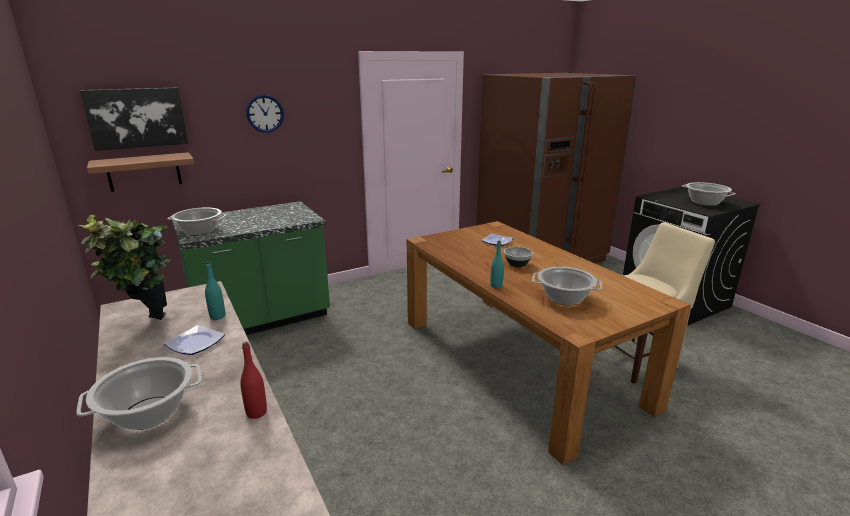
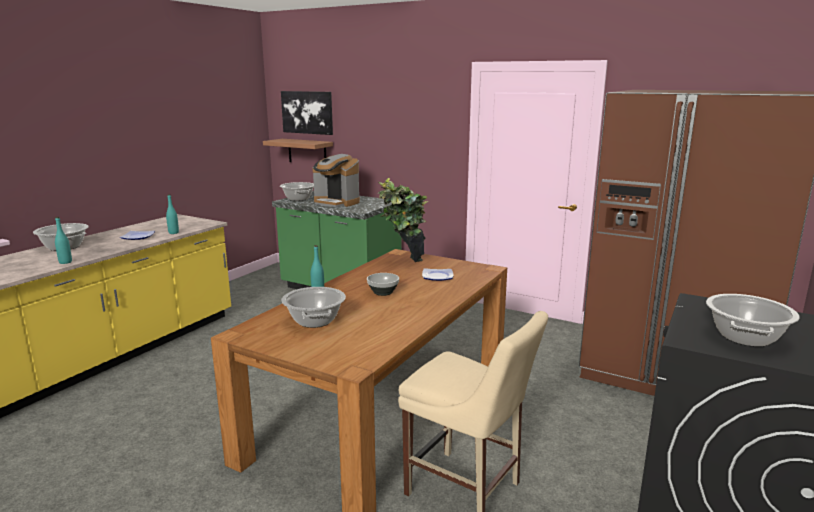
camera: 60 degrees right, 5 degrees down
potted plant [77,215,171,320] -> potted plant moved to [378,178,429,262]
red bottle [240,342,267,419] -> turquoise bottle [55,217,72,264]
wall clock [246,95,284,133] -> none
none -> coffee machine [313,154,360,207]

